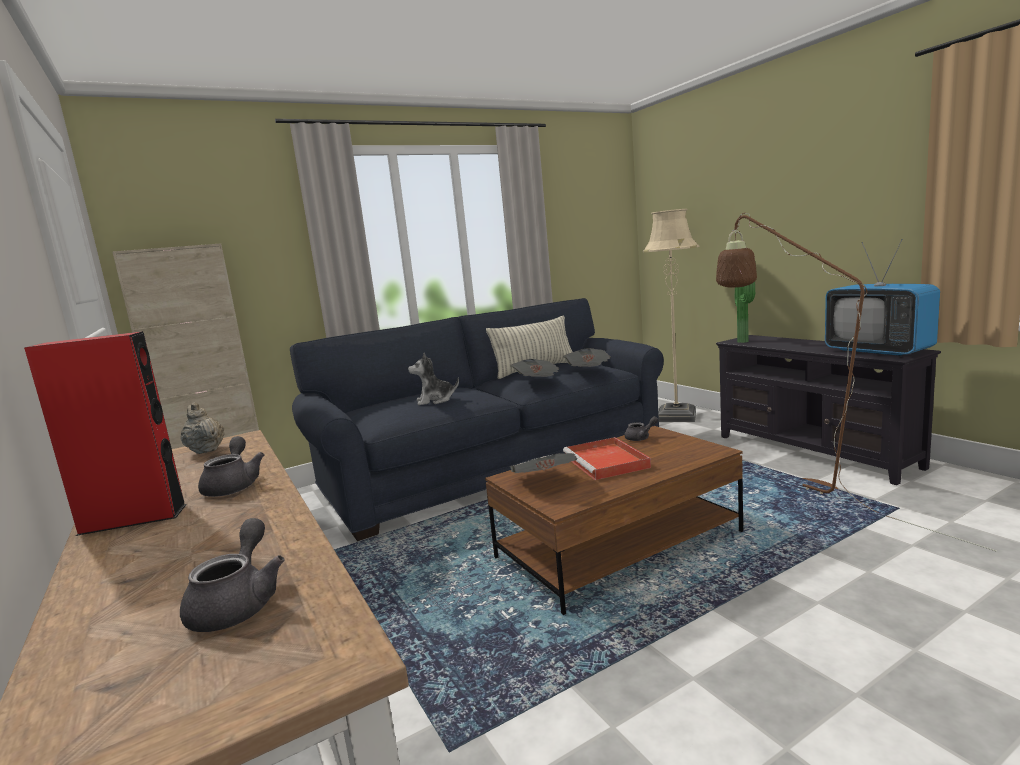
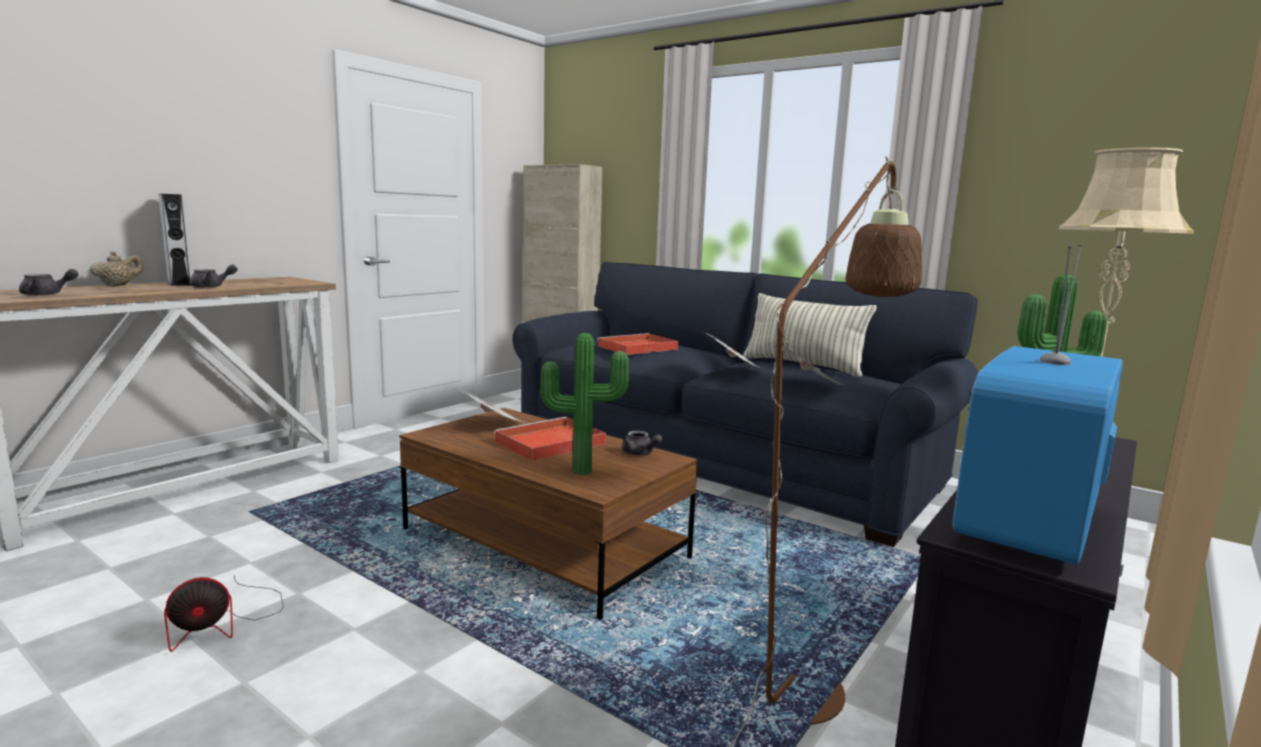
camera: 65 degrees right, 0 degrees up
red speaker [24,331,187,536] -> grey speaker [158,194,191,286]
beige teapot [180,402,224,454] -> beige teapot moved to [90,251,143,286]
plush toy [408,353,459,405] -> red tray [597,333,678,355]
none -> fan [164,575,284,652]
none -> potted plant [540,333,629,476]

